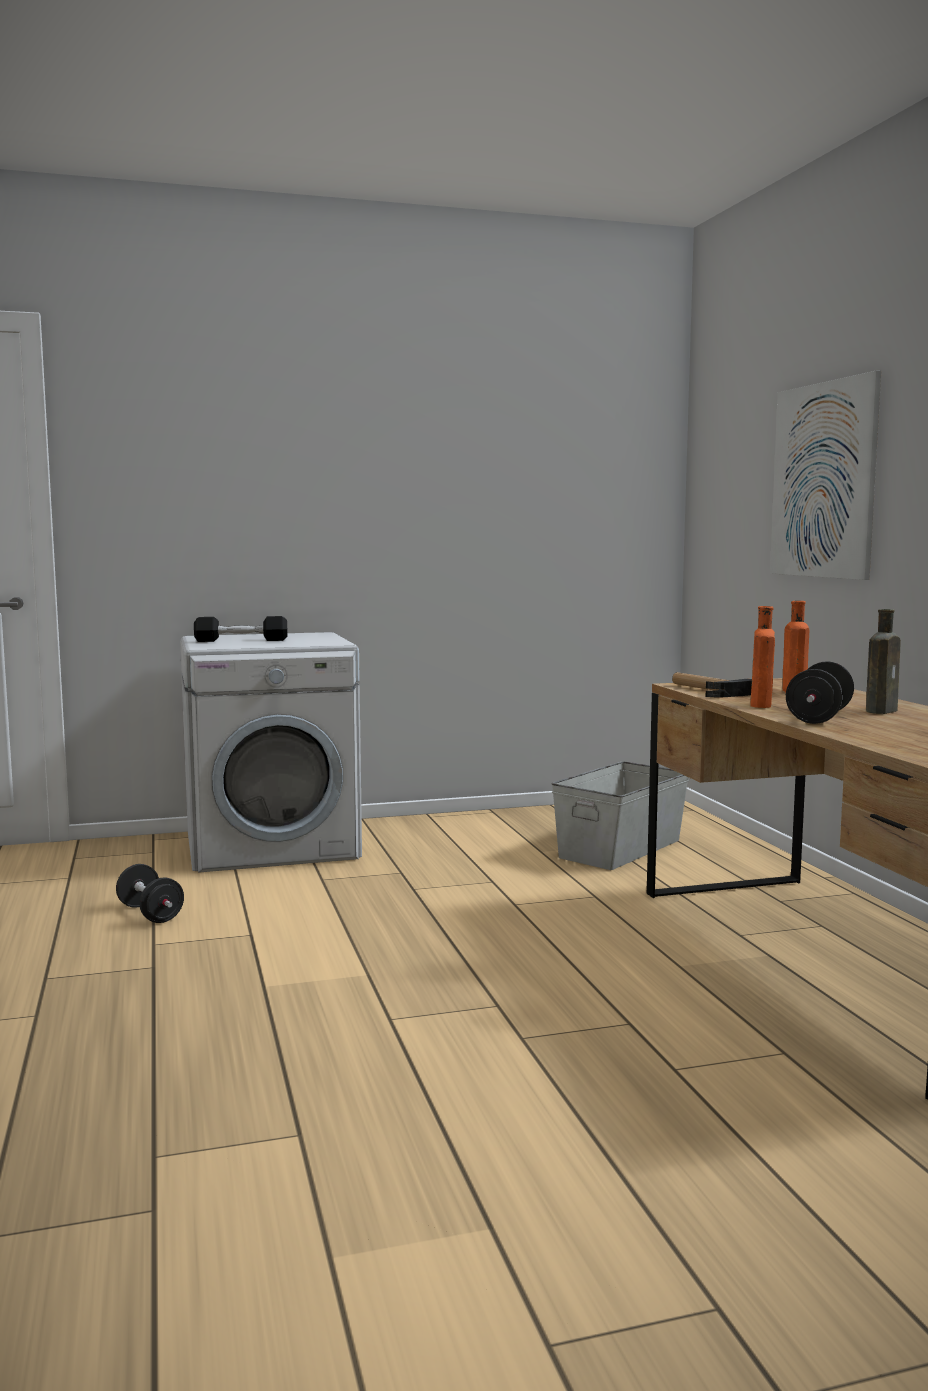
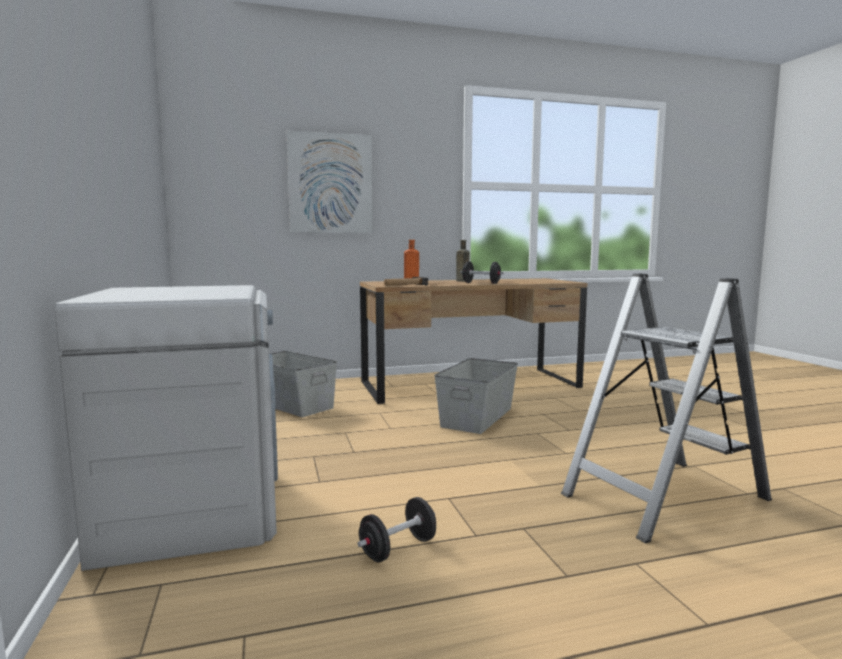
camera: 90 degrees left, 0 degrees up
black dumbbell [194,616,287,642] -> none
orange bottle [750,606,775,708] -> none
none -> grey storage box [434,358,518,434]
none -> grey step ladder [561,274,772,544]

